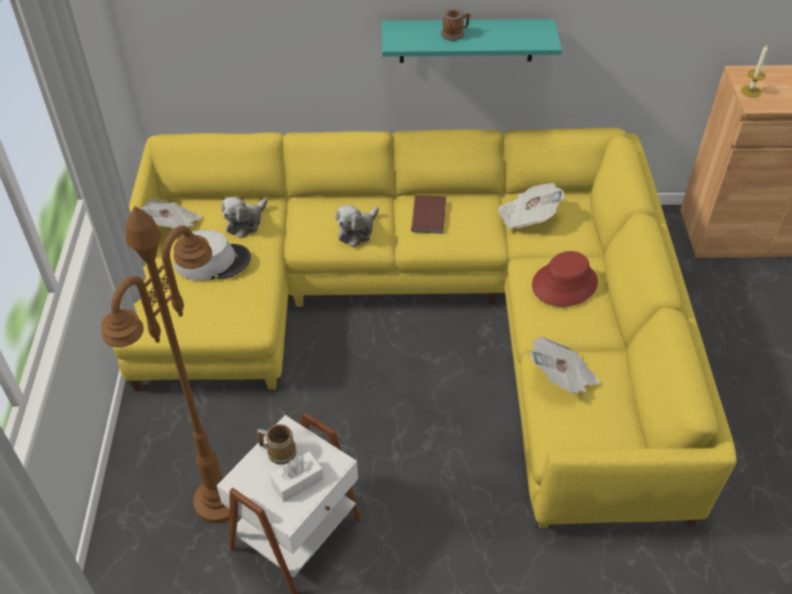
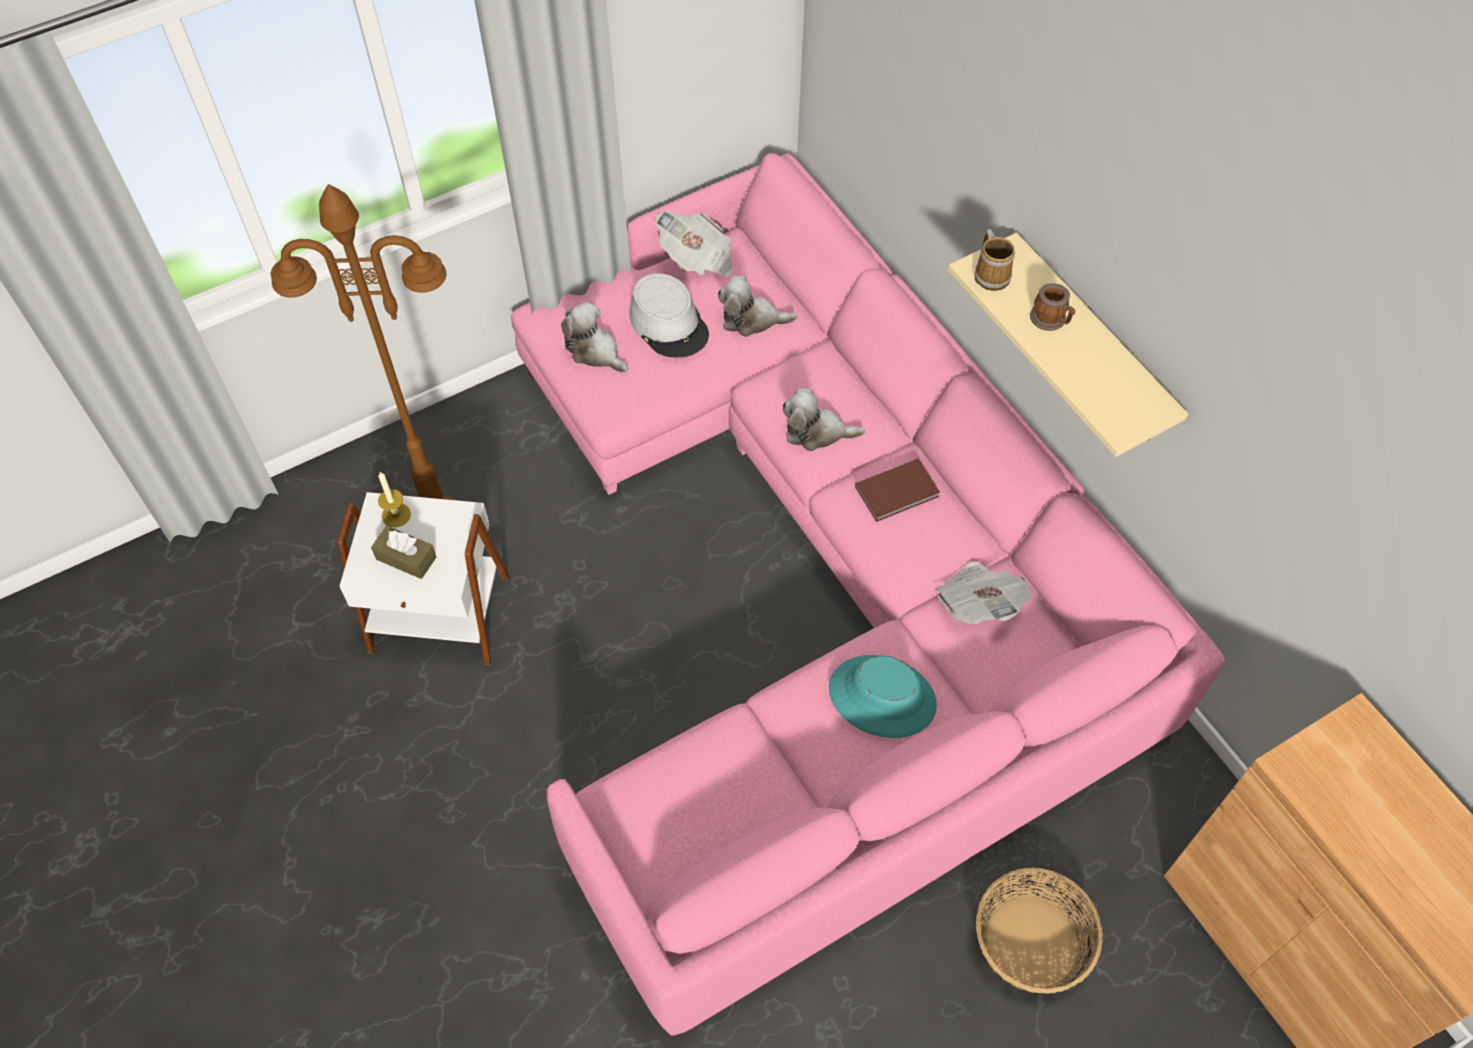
camera: 60 degrees right, 10 degrees up
yellow sofa [113,128,737,528] -> pink sofa [511,153,1225,1036]
mug [257,424,296,465] -> mug moved to [974,229,1015,291]
white tissue box [270,451,323,502] -> brown tissue box [371,526,436,579]
turquoise shelf [382,19,562,63] -> beige shelf [948,233,1189,457]
newspaper [529,337,600,394] -> none
red hat [532,251,598,307] -> turquoise hat [829,655,937,738]
candle [741,45,768,98] -> candle moved to [378,472,411,527]
none -> plush toy [561,302,628,373]
none -> basket [976,867,1103,994]

